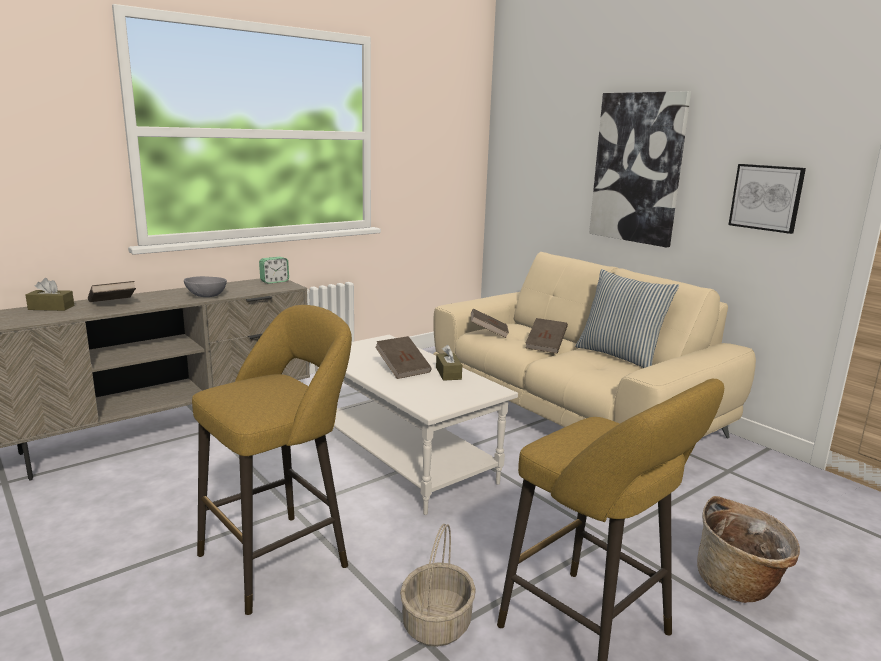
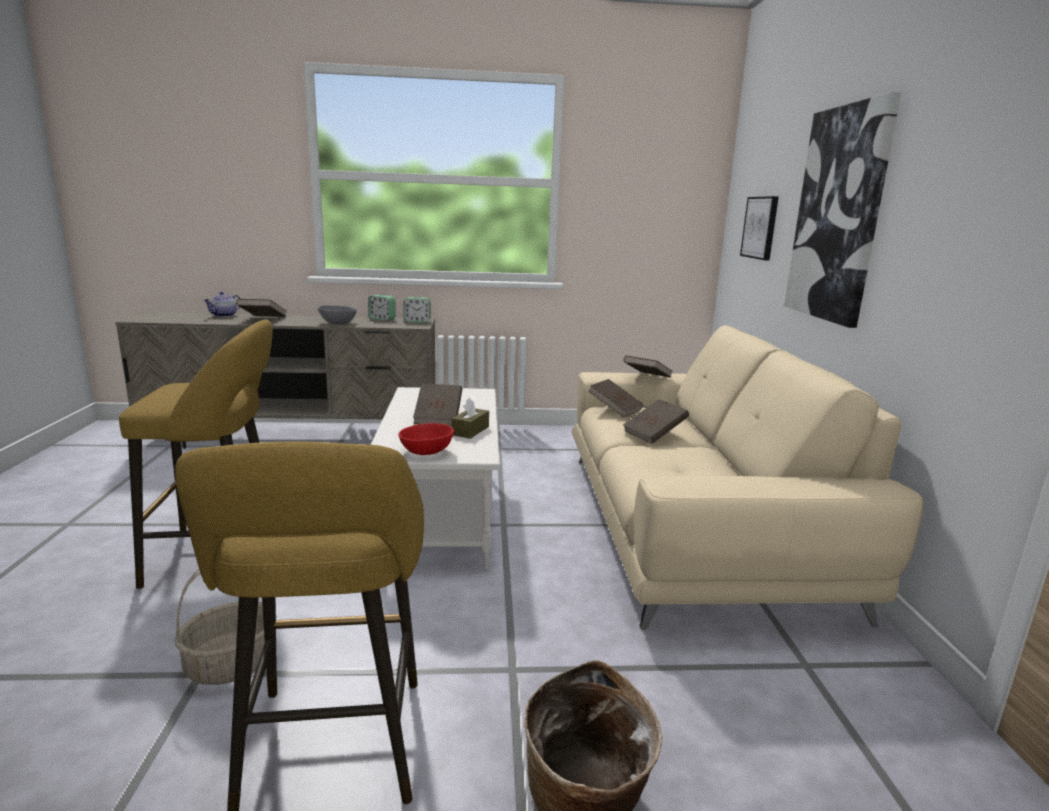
camera: 35 degrees right, 0 degrees up
brown tissue box [25,278,74,311] -> teapot [204,292,240,317]
pillow [575,269,679,368] -> none
picture [728,164,806,234] -> picture moved to [740,196,779,260]
none -> alarm clock [368,295,396,321]
none -> red bowl [398,423,454,455]
none -> brown book [624,356,673,378]

